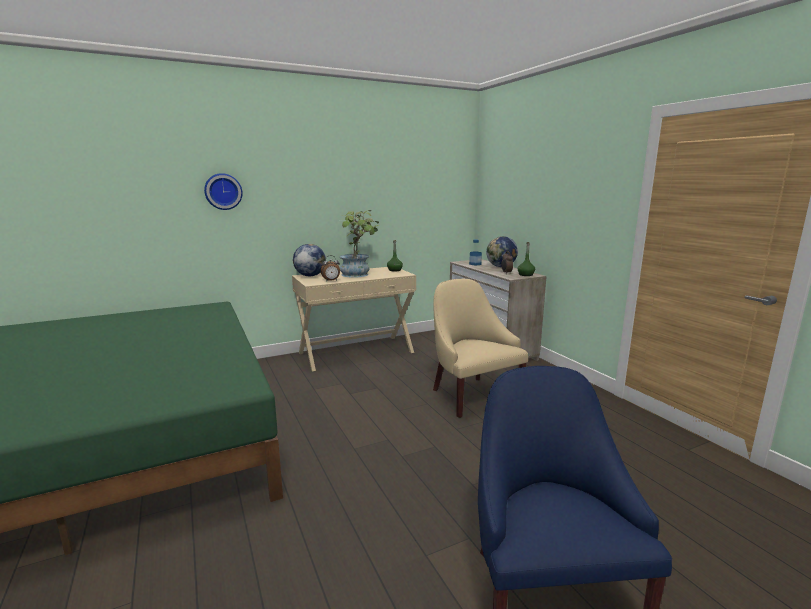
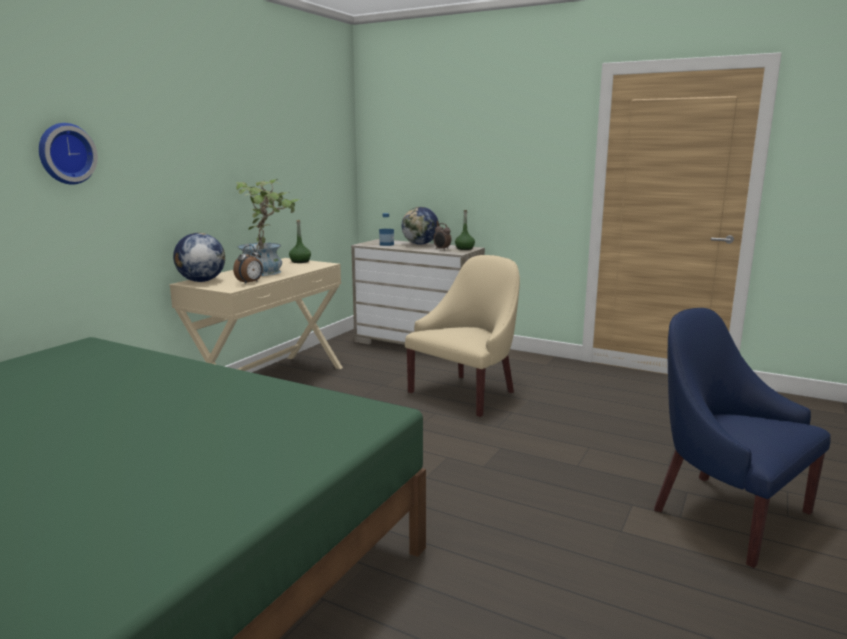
camera: 35 degrees left, 0 degrees up
beige armchair [433,279,528,418] -> beige armchair turned 105 degrees clockwise [405,255,520,417]

